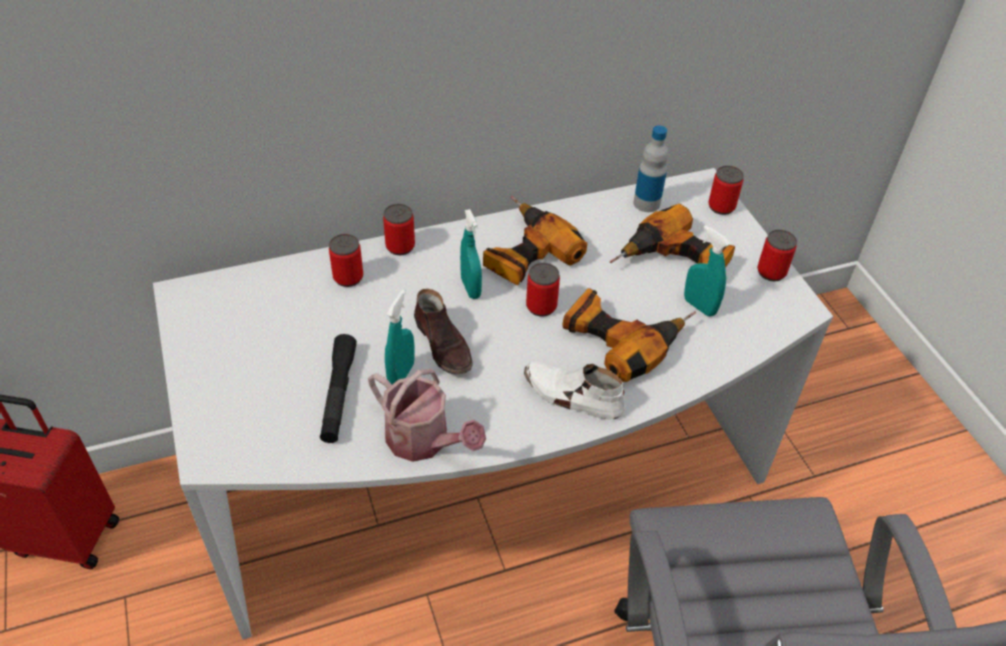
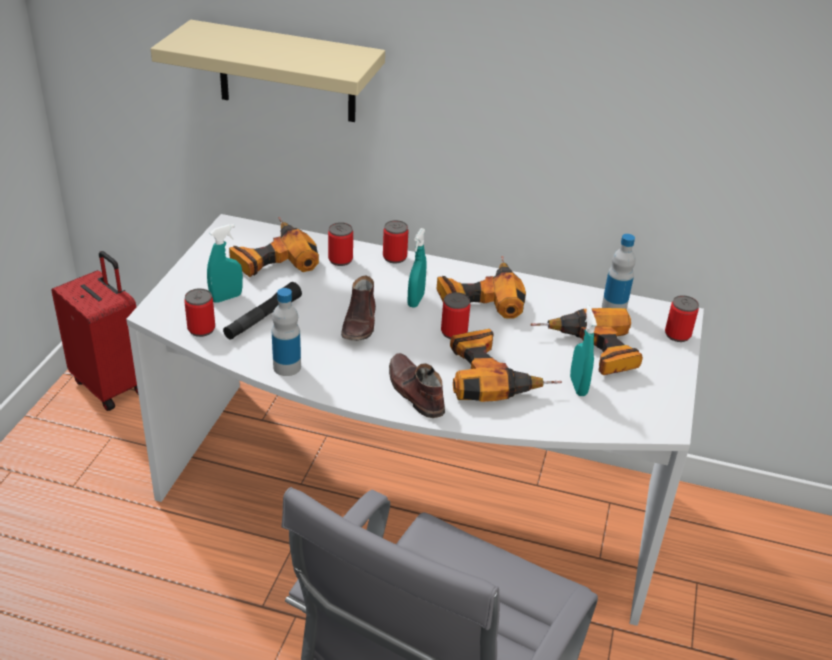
camera: 35 degrees right, 10 degrees down
watering can [368,369,486,462] -> bottle [272,288,301,376]
turquoise spray bottle [385,289,415,385] -> turquoise spray bottle moved to [207,224,243,303]
white shoe [524,362,625,420] -> brown shoe [389,353,445,418]
can [757,230,797,281] -> can moved to [184,288,215,337]
none -> beige shelf [151,20,385,122]
none -> power drill [229,217,319,277]

